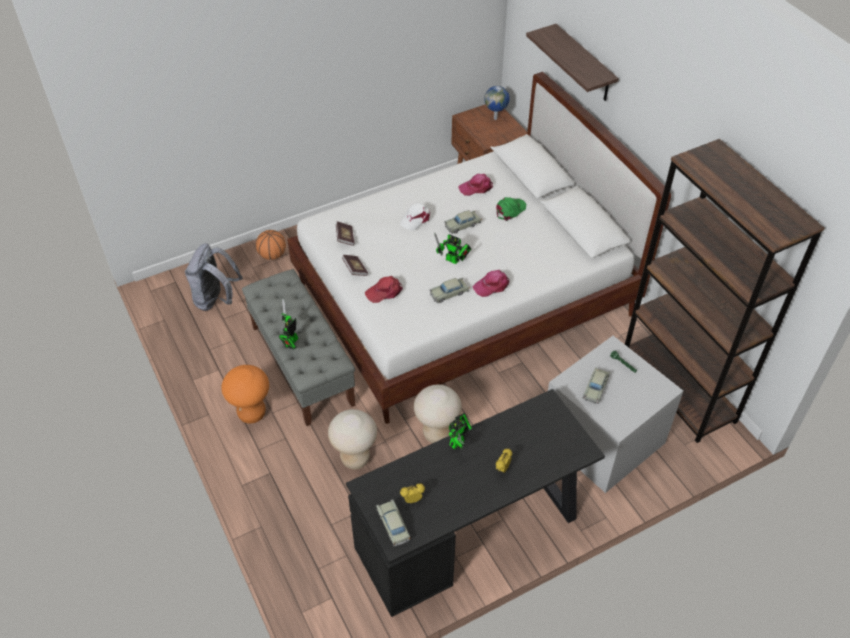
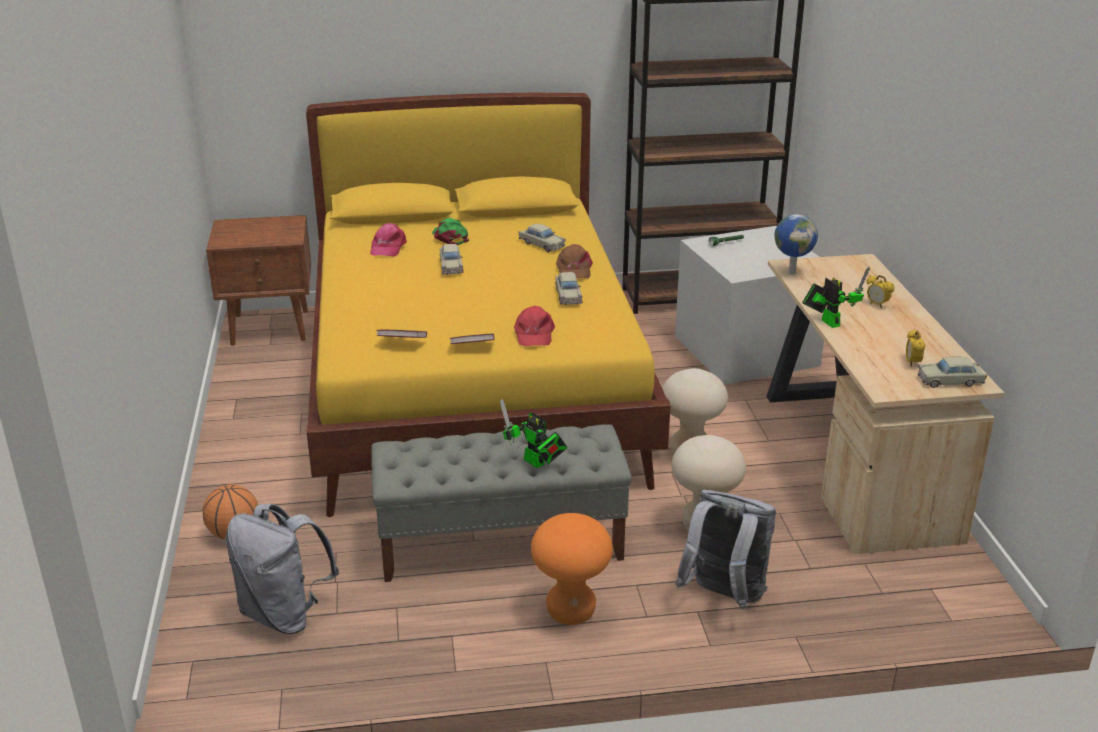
camera: 70 degrees left, 20 degrees down
white bed [287,72,671,424] -> yellow bed [306,93,671,517]
black desk [346,389,605,617] -> beige desk [766,254,1004,554]
white cap [400,202,430,231] -> none
toy robot [434,233,471,264] -> none
pink cap [473,270,509,297] -> brown cap [556,244,593,278]
globe [485,86,509,120] -> globe moved to [775,214,818,275]
shelf [526,24,619,101] -> none
beige toy car [583,367,610,404] -> beige toy car moved to [519,224,566,252]
none -> grey backpack [675,490,776,610]

